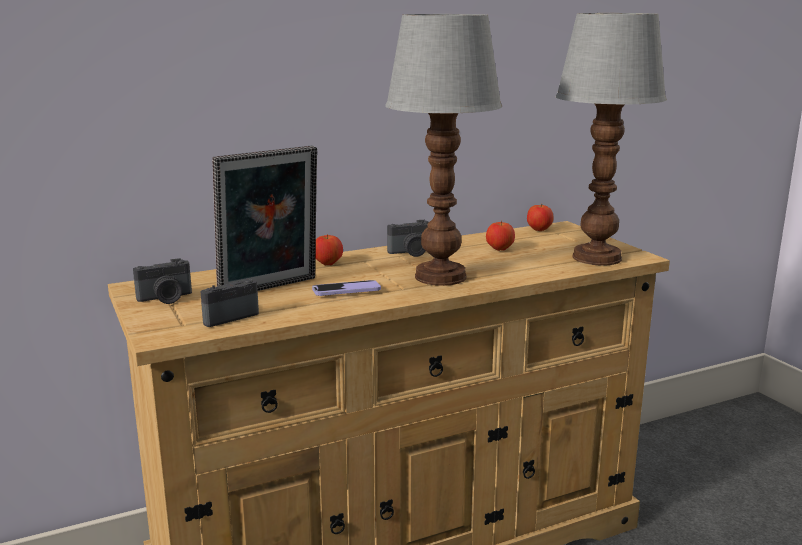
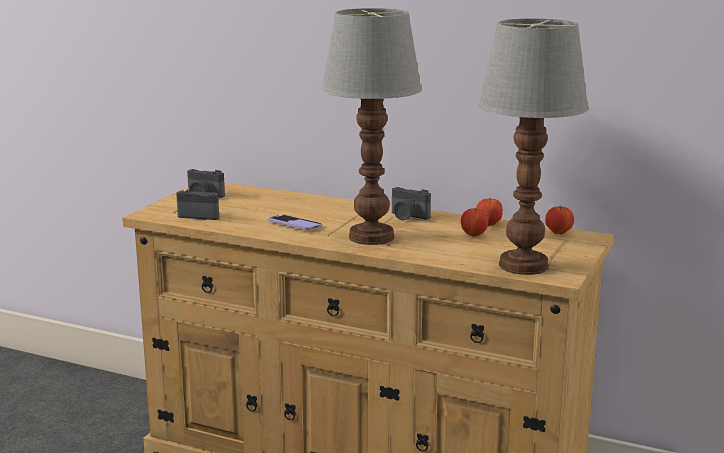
camera: 50 degrees right, 0 degrees up
picture frame [212,146,317,291] -> none
apple [315,234,343,265] -> apple moved to [476,198,503,226]

